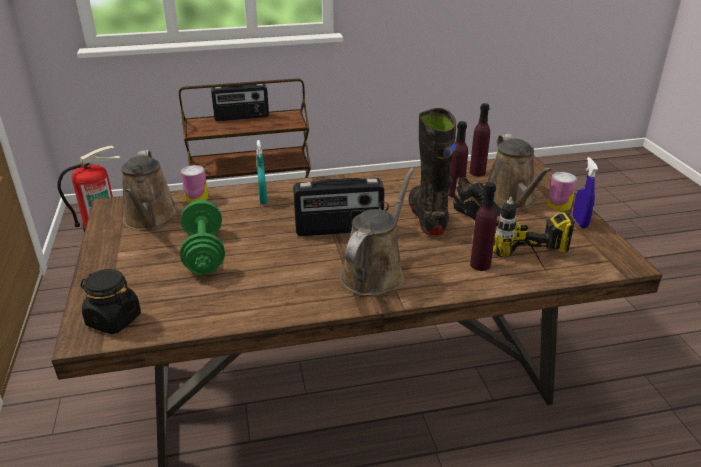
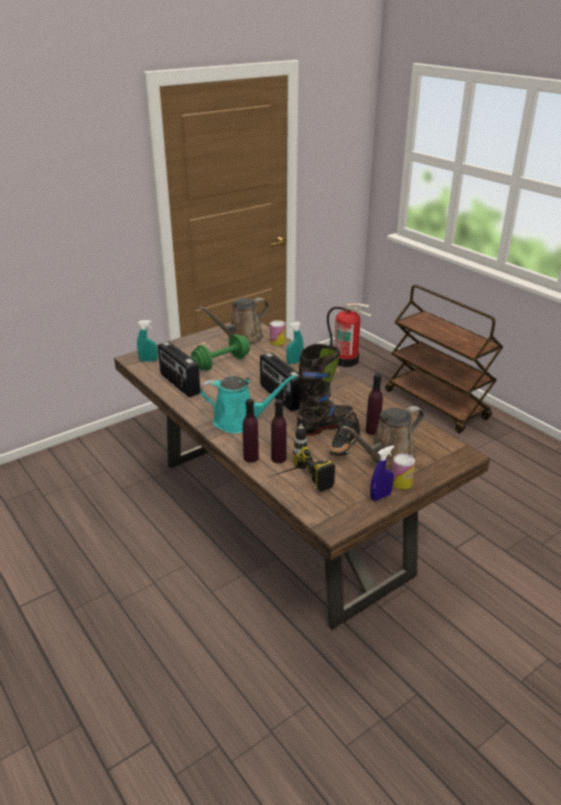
camera: 65 degrees right, 0 degrees up
black jar [80,269,141,334] -> turquoise spray bottle [137,320,158,362]
radio [211,84,269,121] -> radio moved to [158,341,200,397]
brown watering can [340,168,415,296] -> turquoise watering can [200,375,297,433]
purple bottle [470,103,490,176] -> purple bottle moved to [243,399,259,463]

